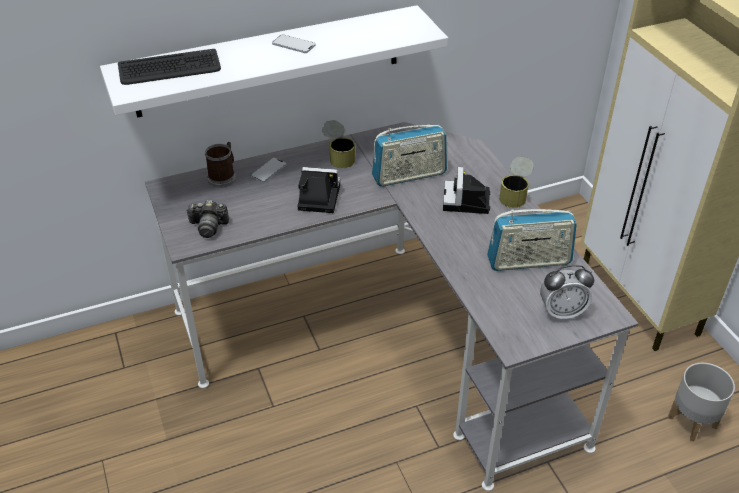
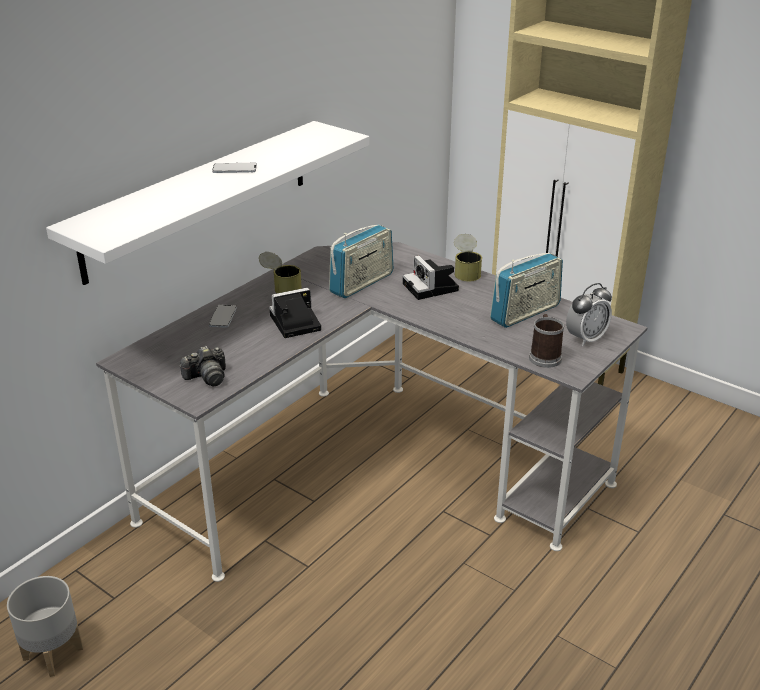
camera: 30 degrees left, 10 degrees down
keyboard [118,49,221,85] -> none
mug [205,142,236,188] -> mug moved to [529,314,564,368]
grey planter [668,363,735,441] -> grey planter moved to [7,576,83,677]

